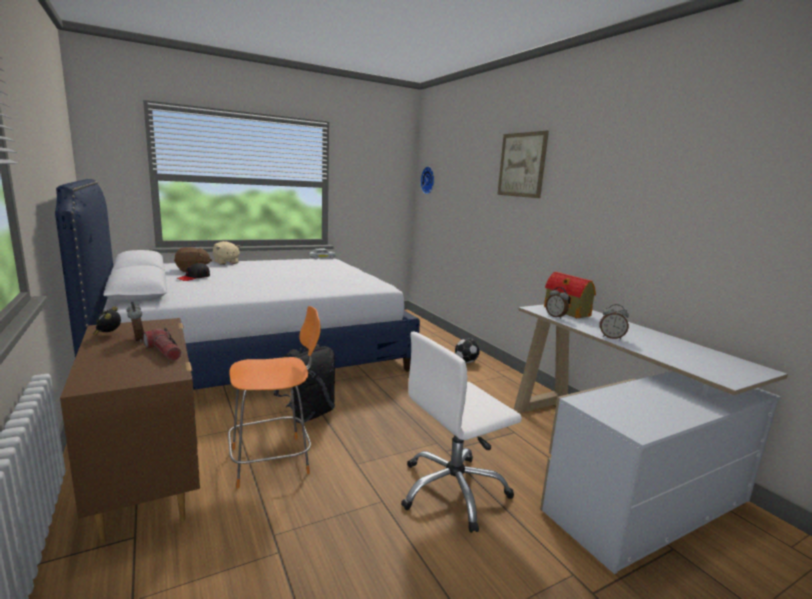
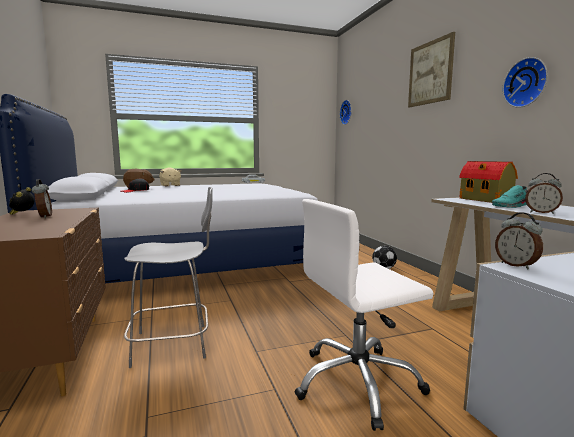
camera: 10 degrees right, 5 degrees down
flashlight [143,328,181,361] -> none
orange chair [228,306,321,488] -> grey chair [124,187,213,368]
black backpack [274,344,335,423] -> none
alarm clock [546,287,569,319] -> alarm clock moved to [495,212,543,270]
none -> turquoise shoe [492,185,528,208]
none -> wall clock [502,57,548,108]

